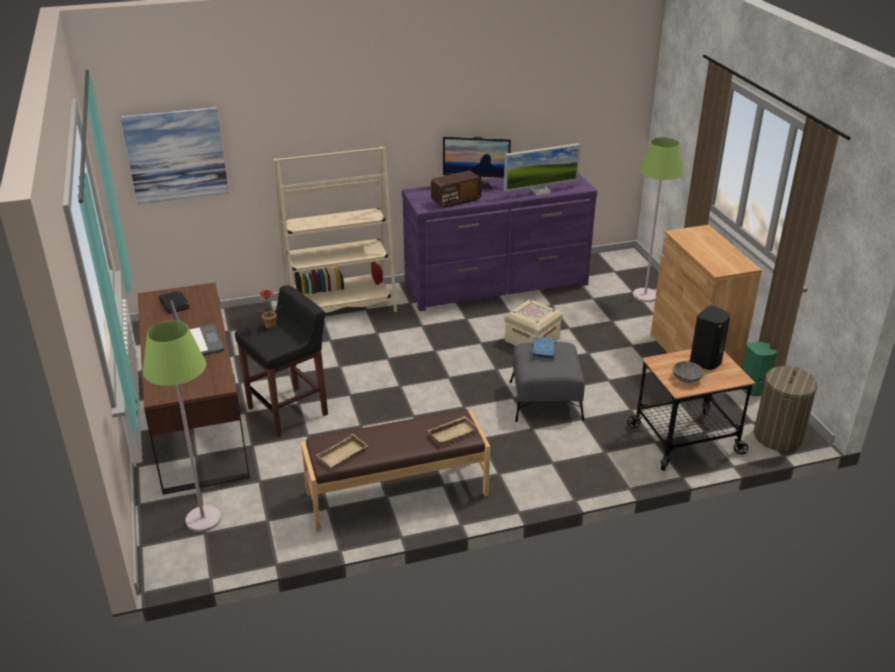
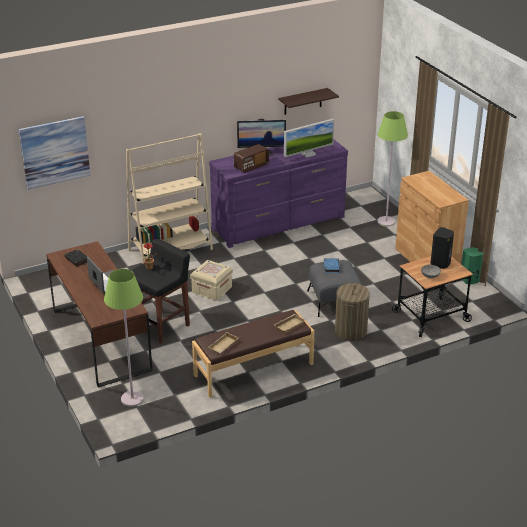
camera: 10 degrees left, 0 degrees up
beige storage box [504,299,563,346] -> beige storage box moved to [190,260,233,301]
laundry basket [754,366,818,451] -> laundry basket moved to [335,283,370,341]
none -> shelf [278,88,339,115]

